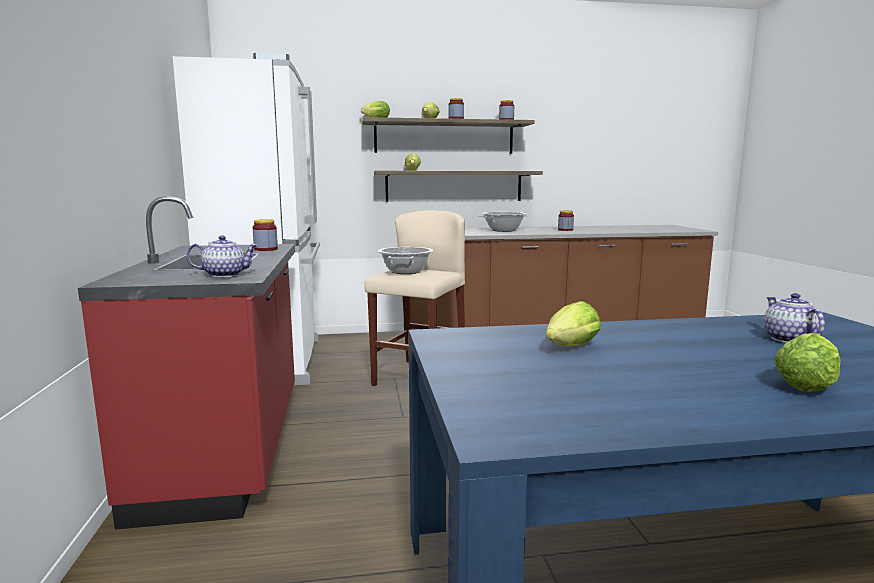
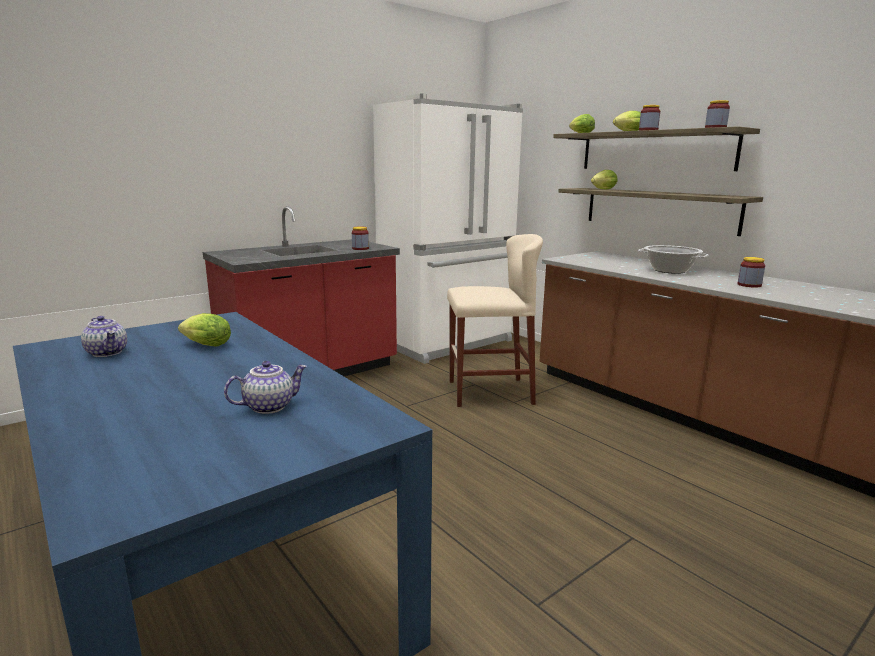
camera: 60 degrees right, 5 degrees up
teapot [186,235,258,277] -> teapot moved to [81,316,127,357]
cooking pot [378,247,433,274] -> none
lettuce [773,333,841,392] -> none

